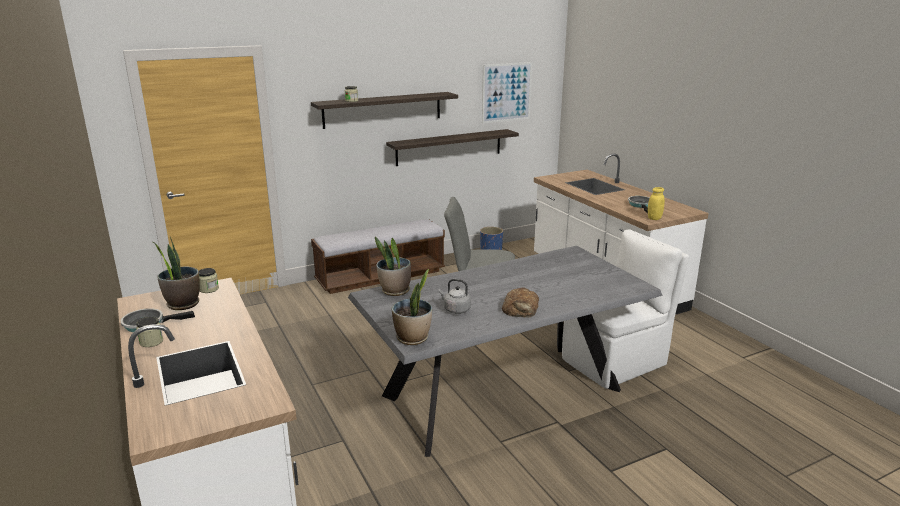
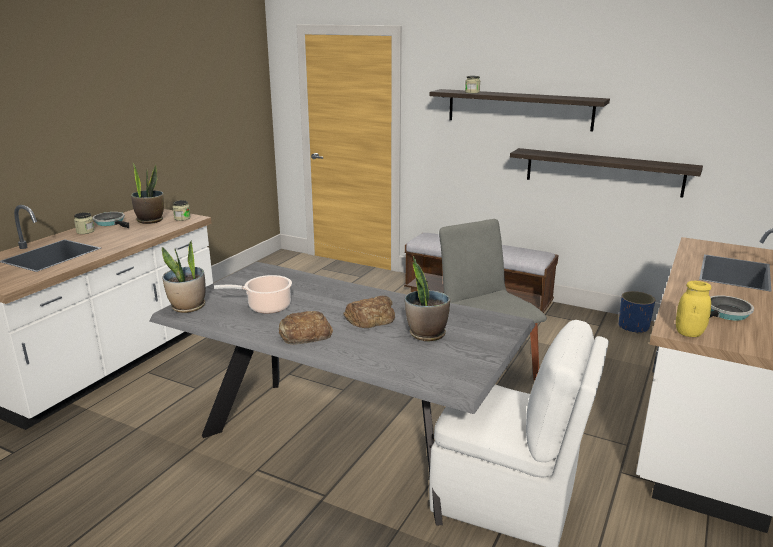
camera: 55 degrees right, 0 degrees up
potted plant [375,237,411,296] -> potted plant moved to [405,256,450,341]
grey kettle [438,279,471,314] -> cooking pot [214,275,292,314]
picture [482,62,532,123] -> none
none -> bread [343,296,395,328]

